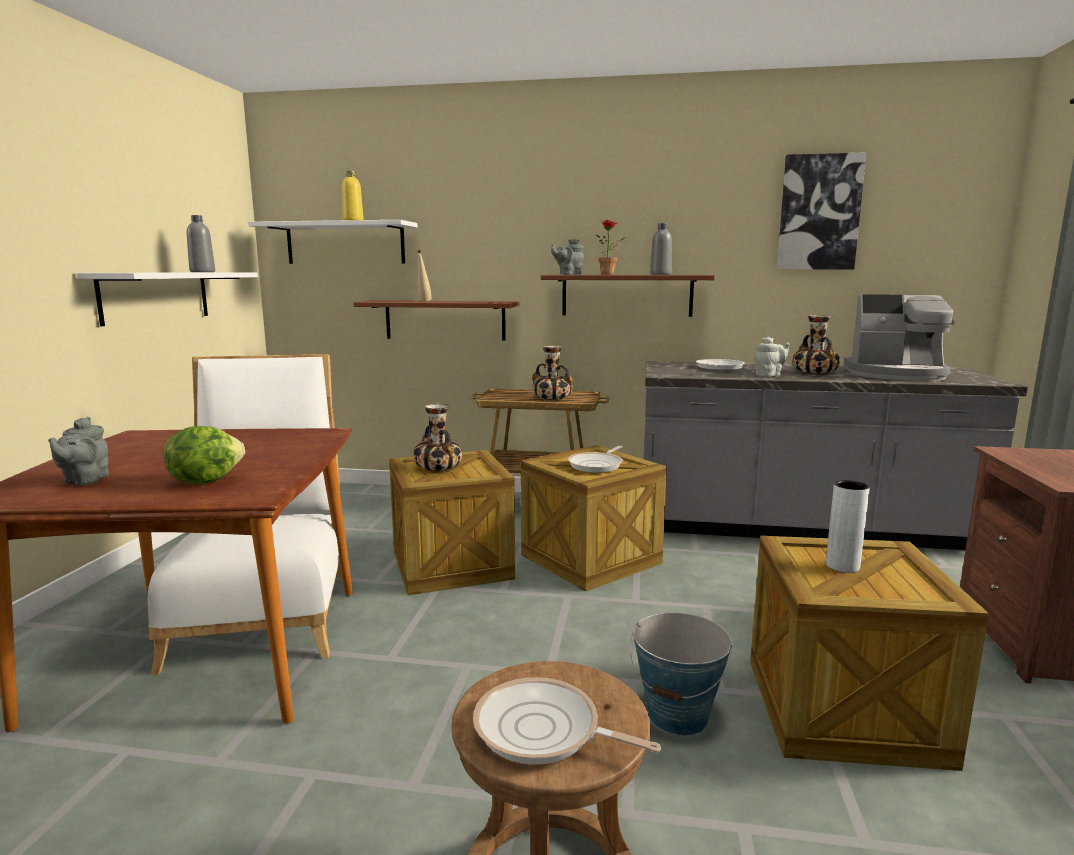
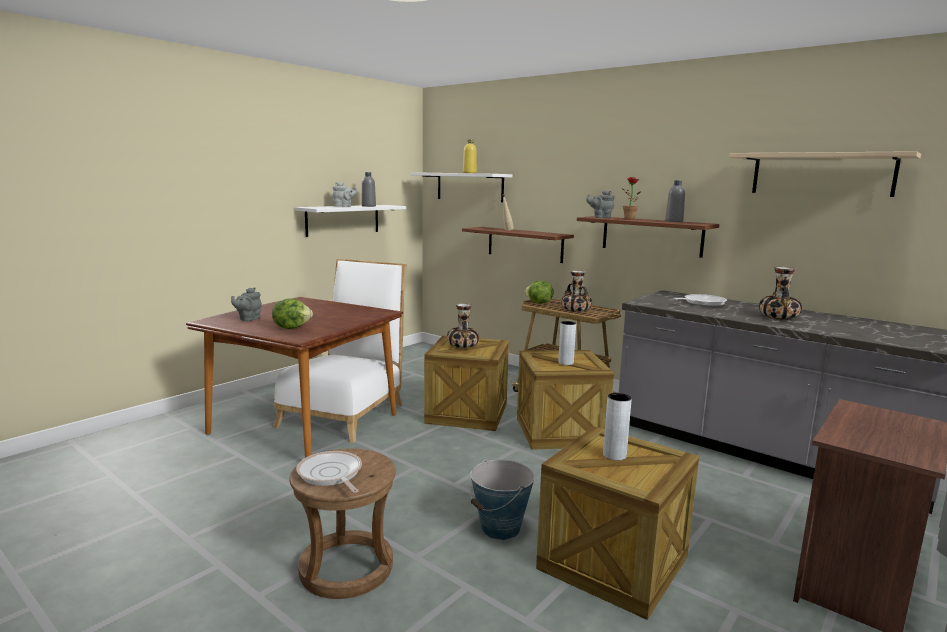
camera: 30 degrees right, 0 degrees up
frying pan [568,446,623,473] -> grey vase [558,321,576,365]
grey teapot [755,337,789,377] -> grey teapot moved to [332,182,358,207]
picture [777,152,866,270] -> beige shelf [729,151,921,197]
coffee machine [844,294,955,381] -> none
none -> lettuce [525,281,554,304]

